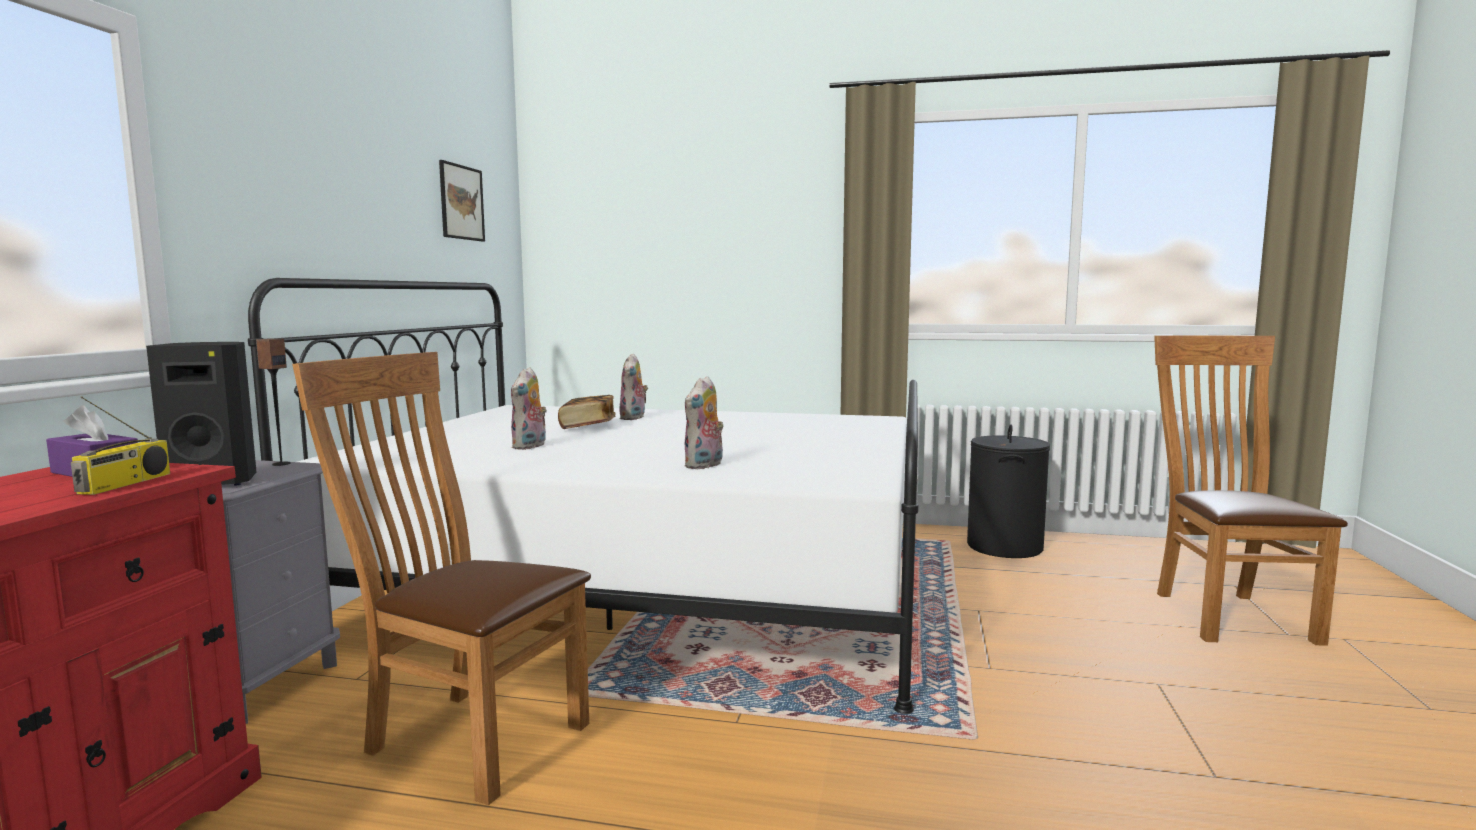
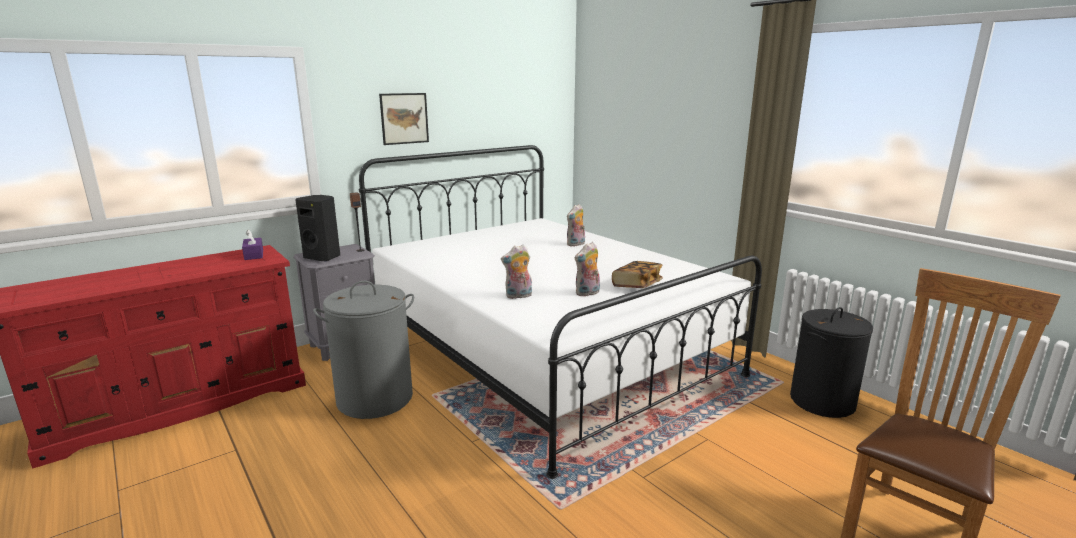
camera: 40 degrees right, 10 degrees up
radio [71,396,170,495] -> none
brown chair [292,352,591,805] -> grey laundry basket [313,281,414,419]
picture [439,160,485,241] -> picture moved to [379,93,429,145]
plush toy [511,367,547,450] -> plush toy moved to [575,242,602,296]
book [558,395,616,429] -> book moved to [612,261,663,288]

